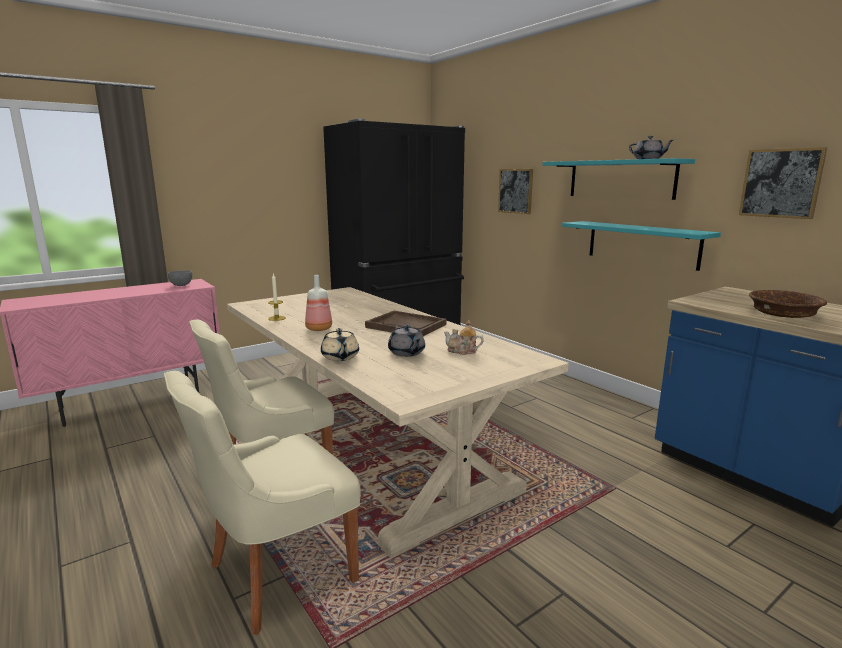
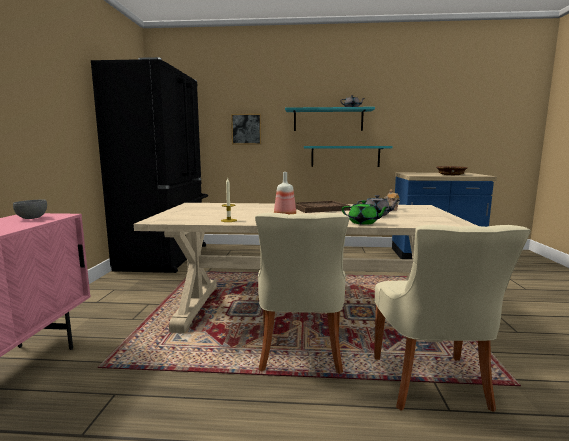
camera: 50 degrees left, 5 degrees down
beige teapot [321,328,359,361] -> green teapot [342,200,388,225]
picture [739,147,827,219] -> none

